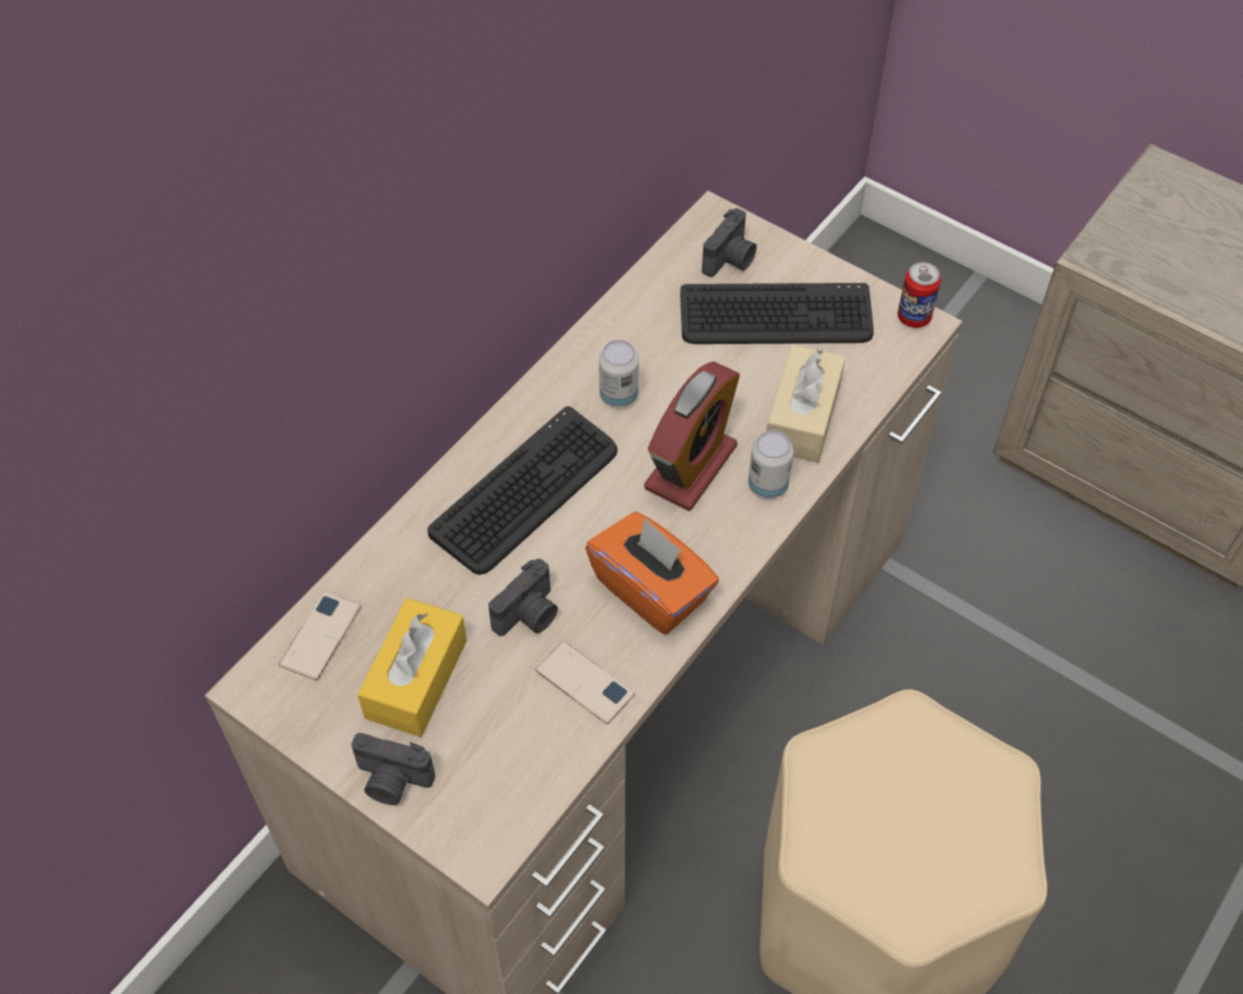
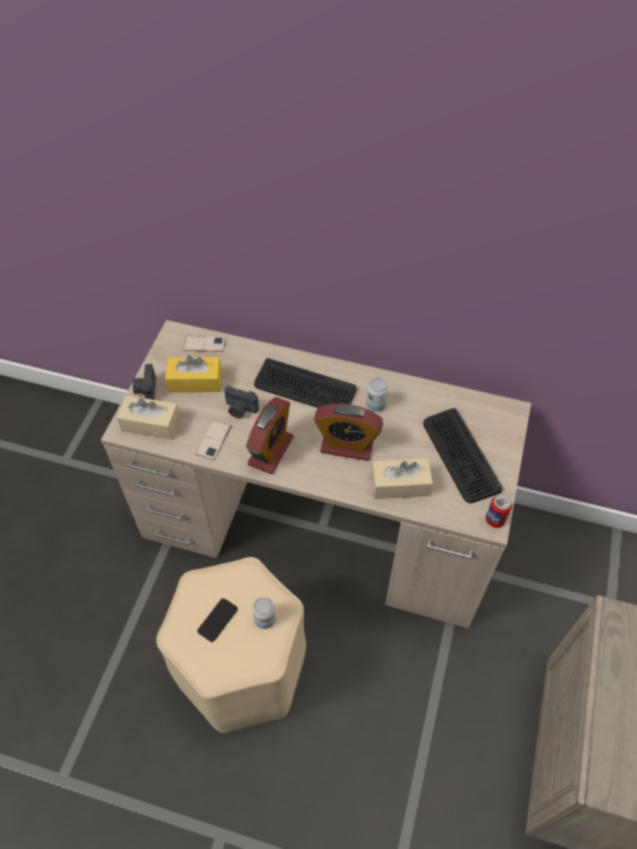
camera: 70 degrees right, 0 degrees up
orange tissue box [585,512,719,635] -> alarm clock [246,397,293,474]
camera [702,208,757,277] -> none
can [748,430,794,499] -> can moved to [252,597,276,629]
none -> beige tissue box [116,395,180,440]
none -> phone [197,598,238,642]

